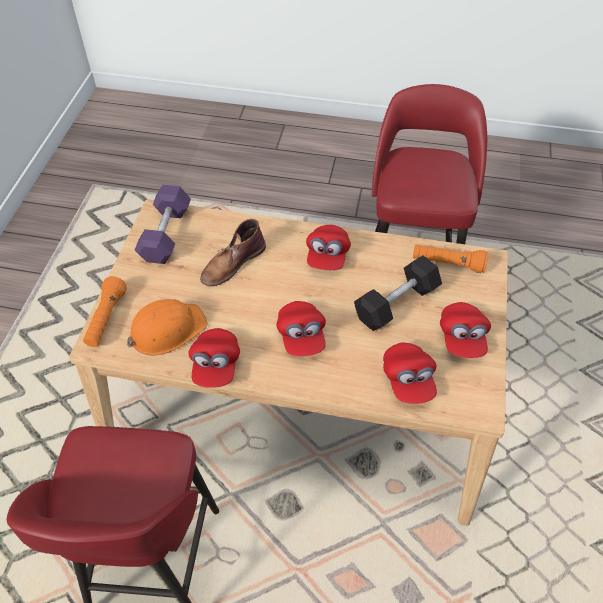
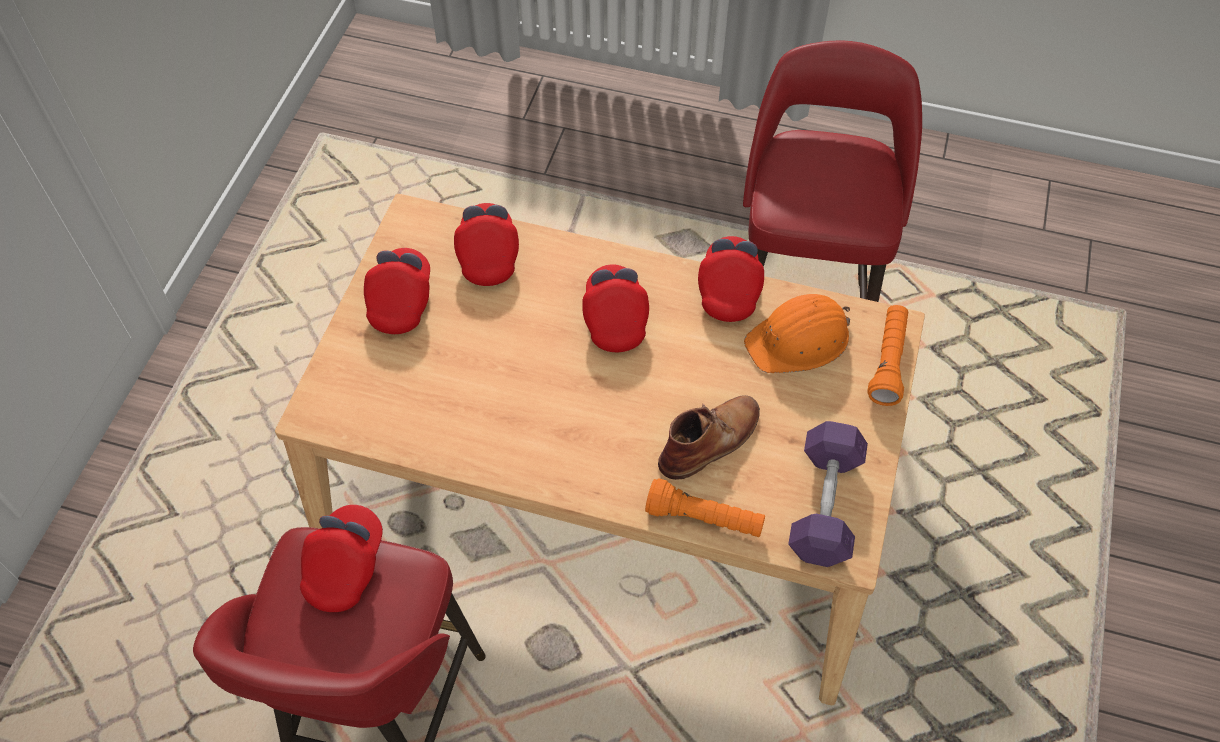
camera: 175 degrees left, 5 degrees up
red cap [306,225,351,270] -> red cap moved to [300,505,383,612]
black dumbbell [354,255,442,331] -> none
orange flashlight [413,244,488,273] -> orange flashlight moved to [645,478,765,537]

